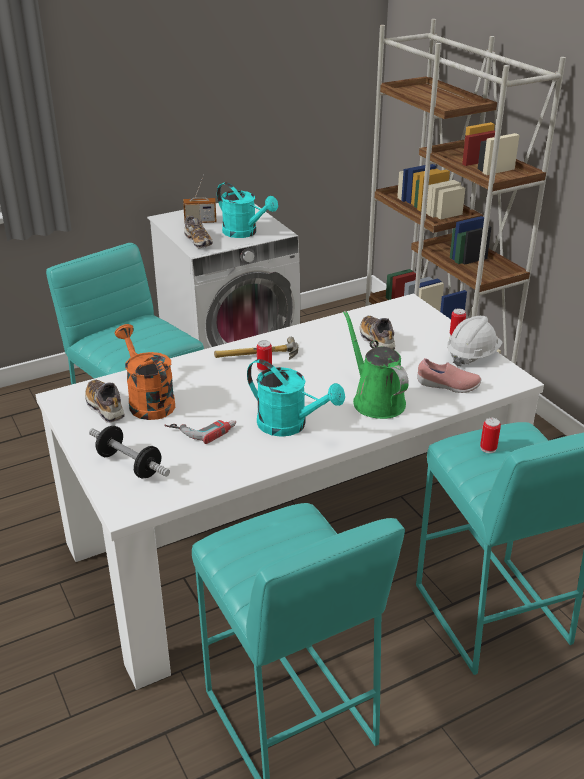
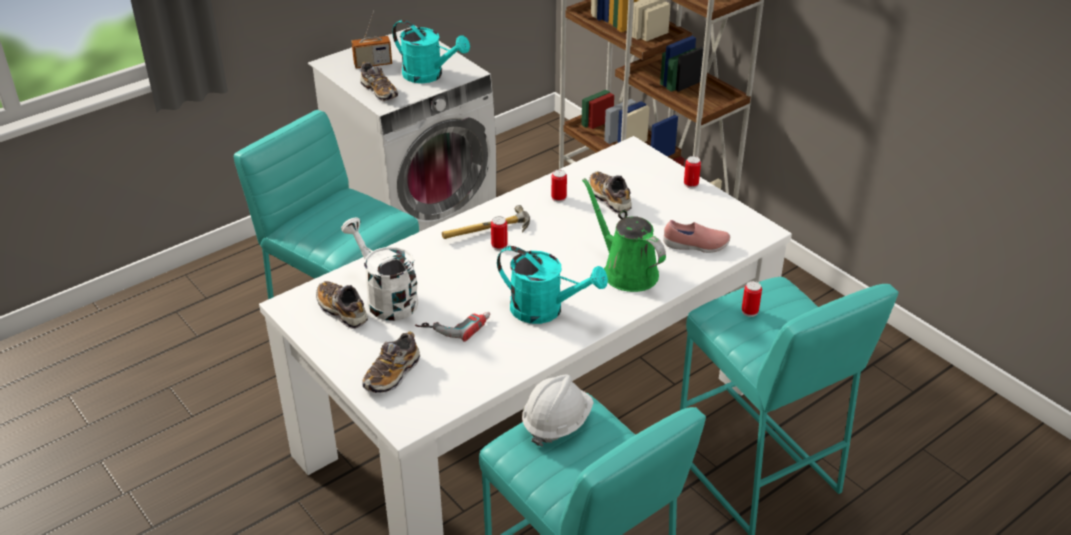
camera: 10 degrees left, 5 degrees up
dumbbell [89,426,170,478] -> shoe [362,331,420,393]
orange watering can [115,324,175,420] -> white watering can [341,217,418,321]
white hard hat [447,316,503,367] -> white hard hat moved to [522,374,594,446]
none -> can [551,170,567,202]

